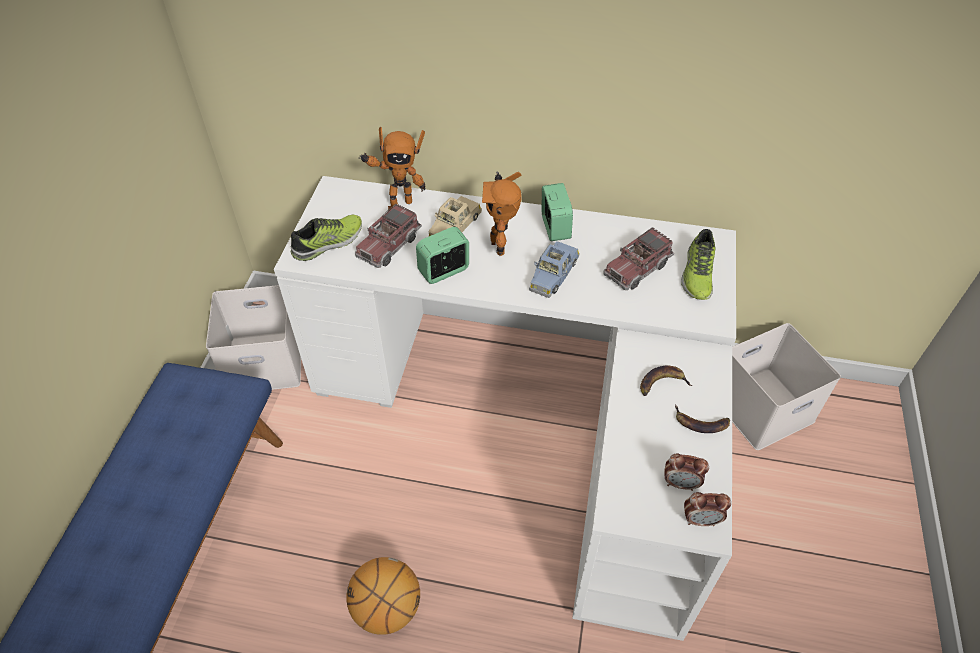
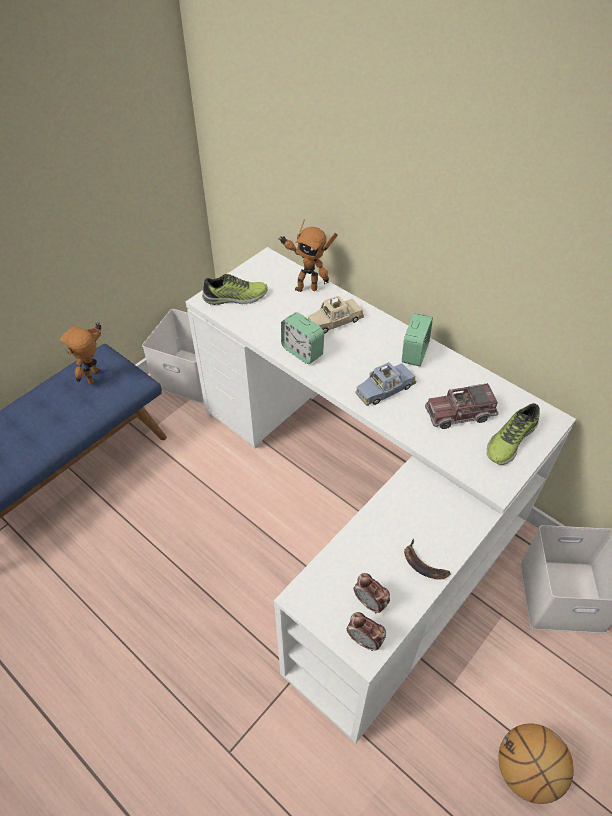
camera: 30 degrees right, 0 degrees up
basketball [346,557,420,635] -> basketball moved to [498,724,574,804]
toy truck [355,204,422,268] -> none
alarm clock [416,227,469,284] -> alarm clock turned 135 degrees counterclockwise [281,312,324,364]
toy robot [482,171,522,256] -> toy robot moved to [60,322,101,384]
banana [640,365,693,396] -> none

